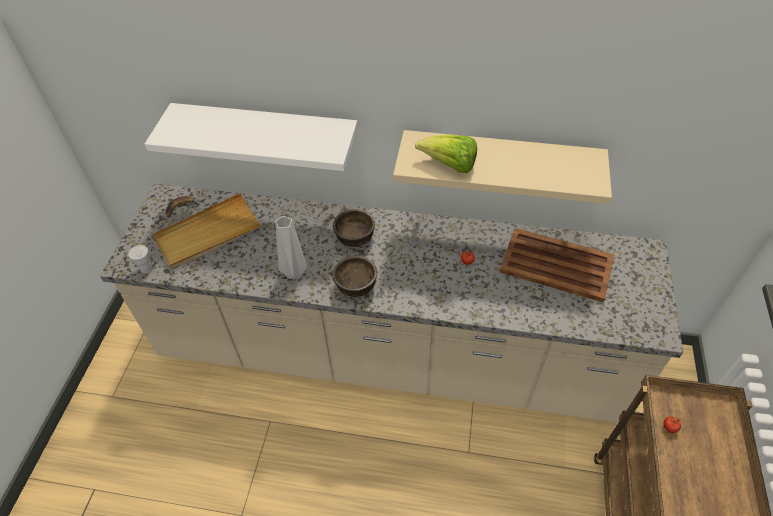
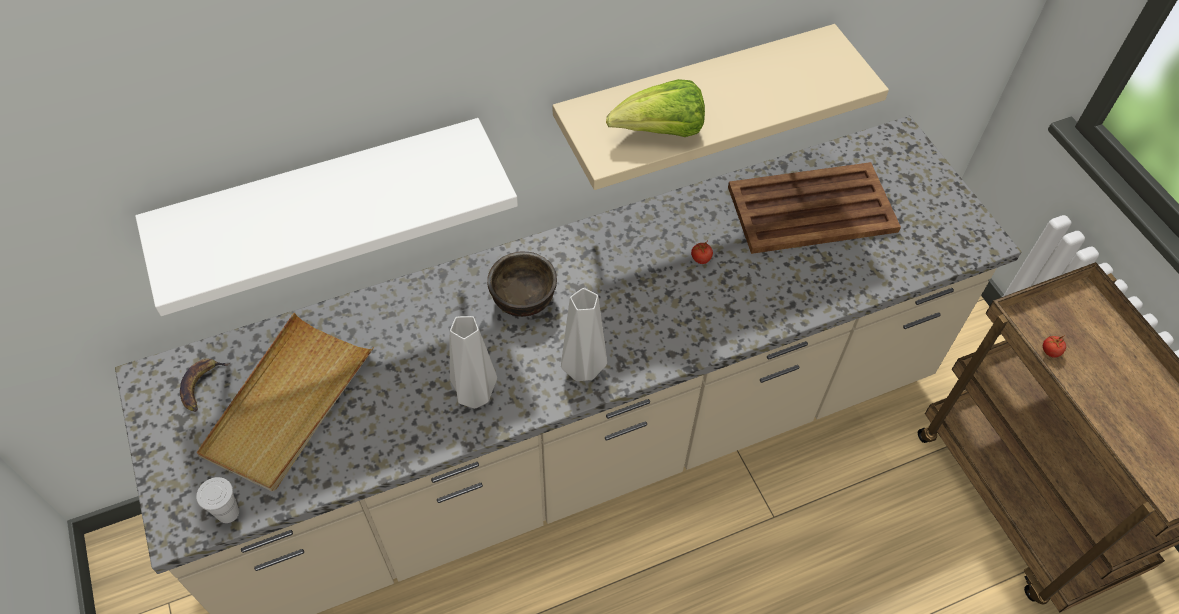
camera: 35 degrees left, 5 degrees up
brown bowl [333,256,377,297] -> grey vase [561,288,607,381]

